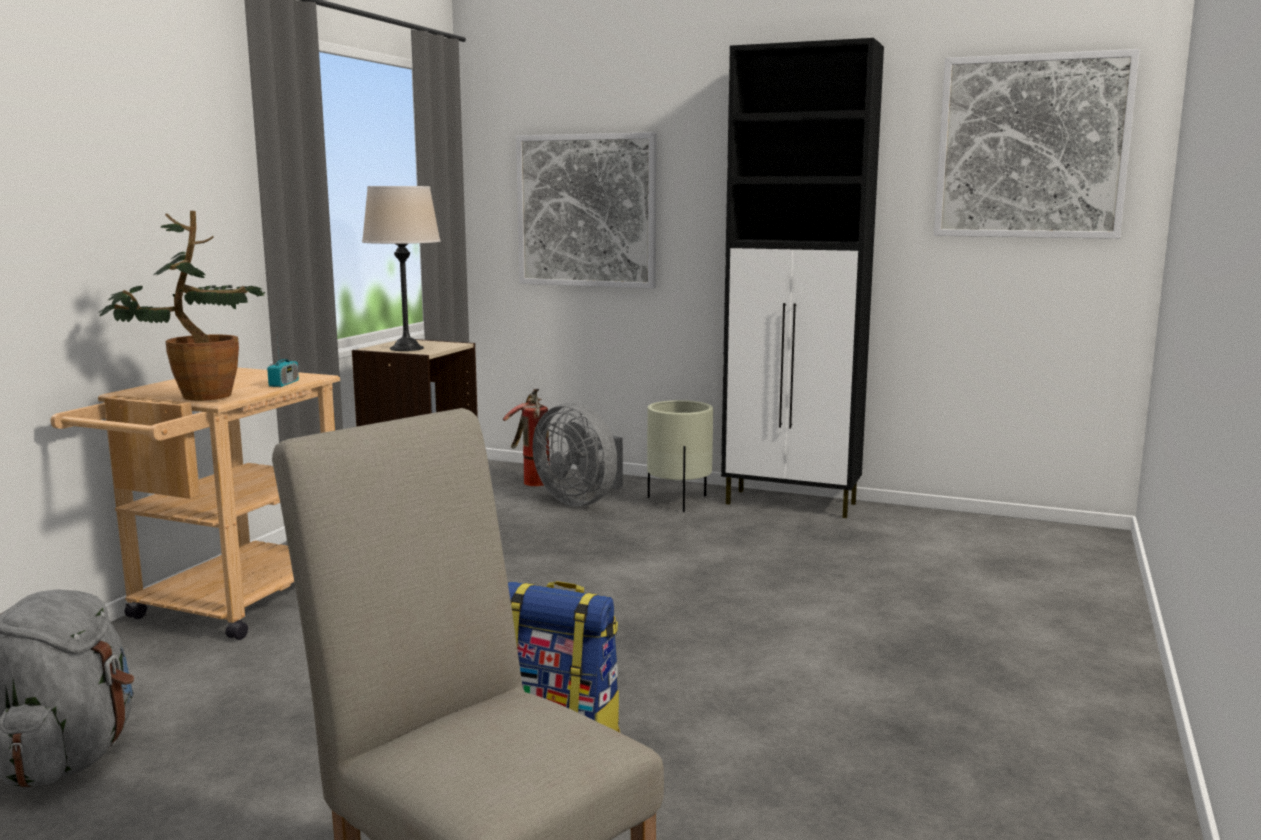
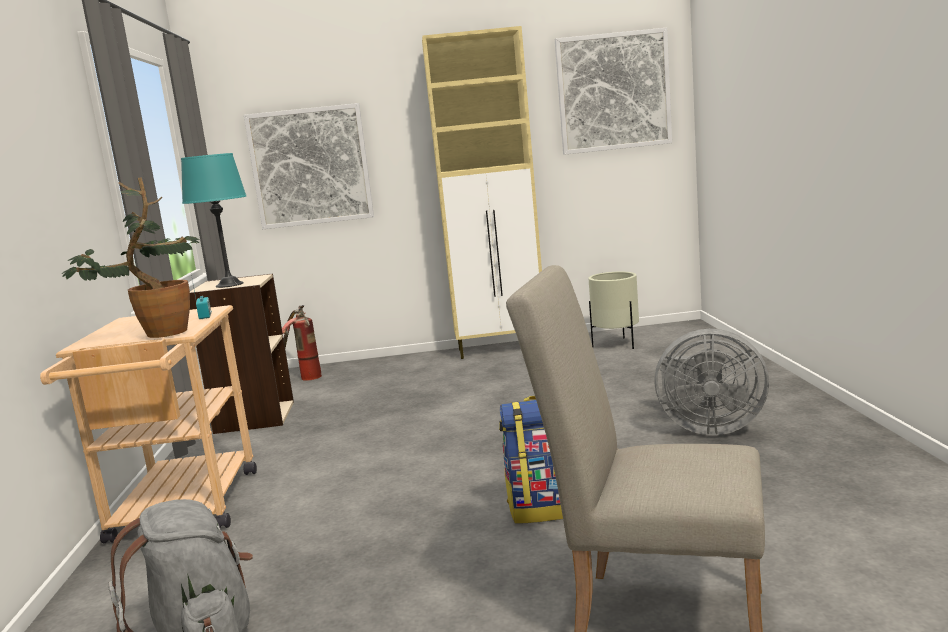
camera: 25 degrees left, 0 degrees up
beige table lamp [362,186,441,351] -> turquoise table lamp [181,153,246,288]
grey fan [533,403,623,506] -> grey fan moved to [654,329,769,435]
beige planter [647,400,713,512] -> beige planter moved to [588,272,639,349]
black cabinet [721,38,884,518] -> beige cabinet [422,26,542,359]

